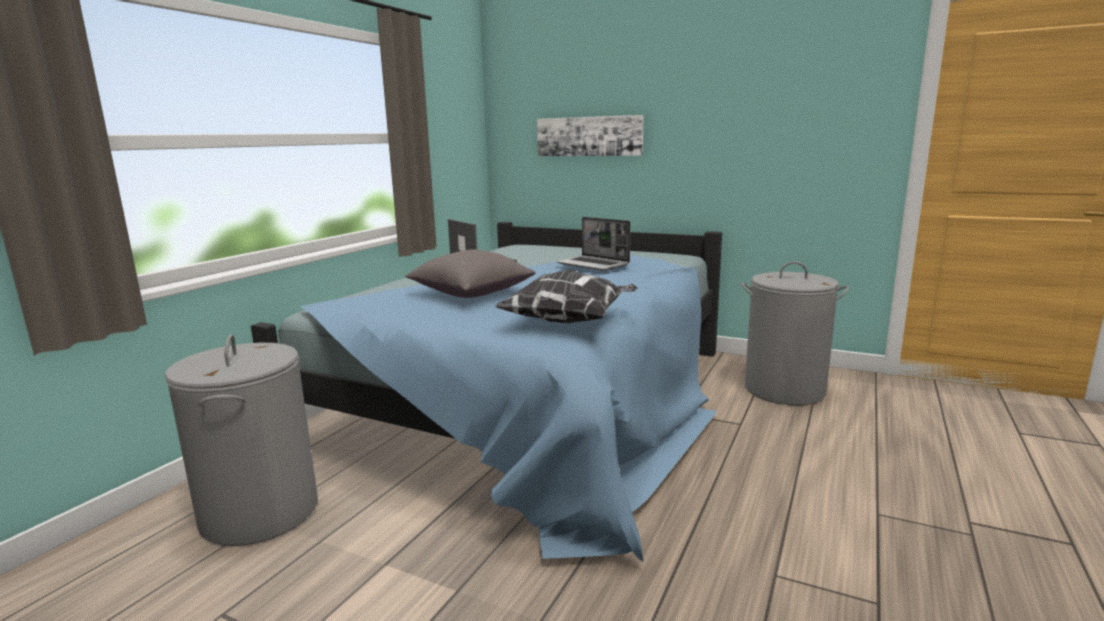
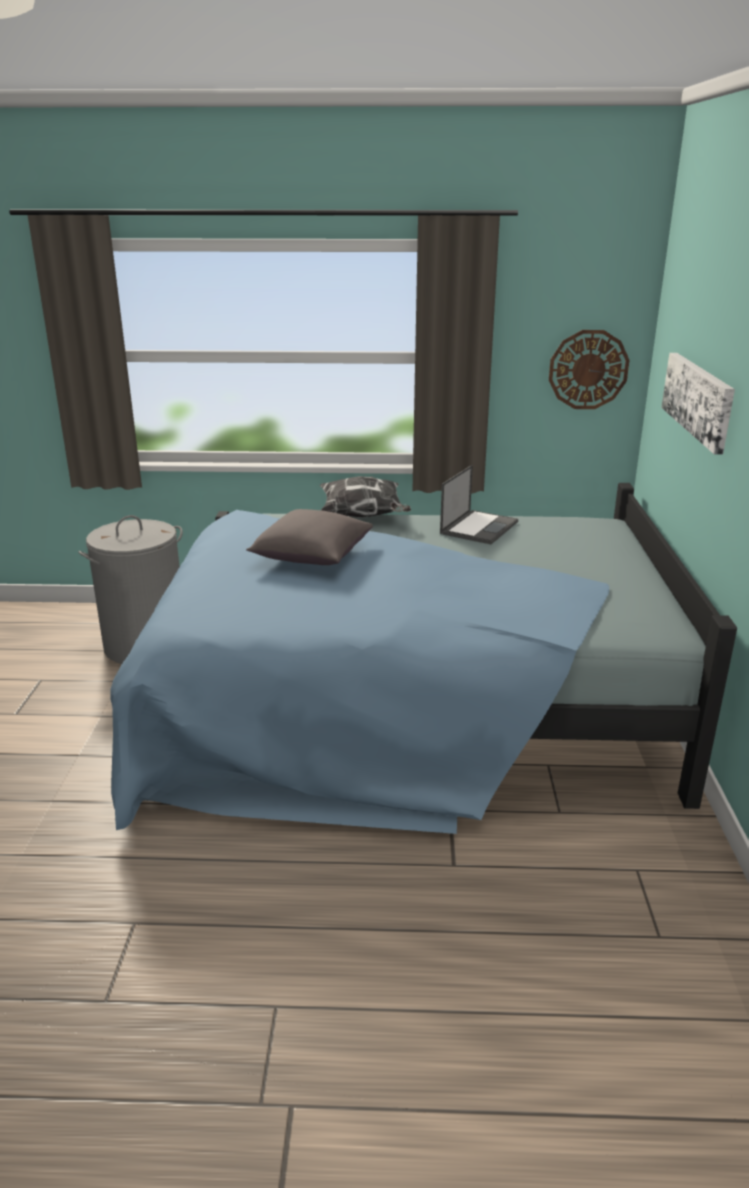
camera: 65 degrees right, 10 degrees up
pillow [495,270,638,323] -> pillow moved to [320,476,411,518]
laptop [556,217,630,271] -> none
grey laundry basket [741,261,849,405] -> none
none -> wall clock [549,330,630,409]

